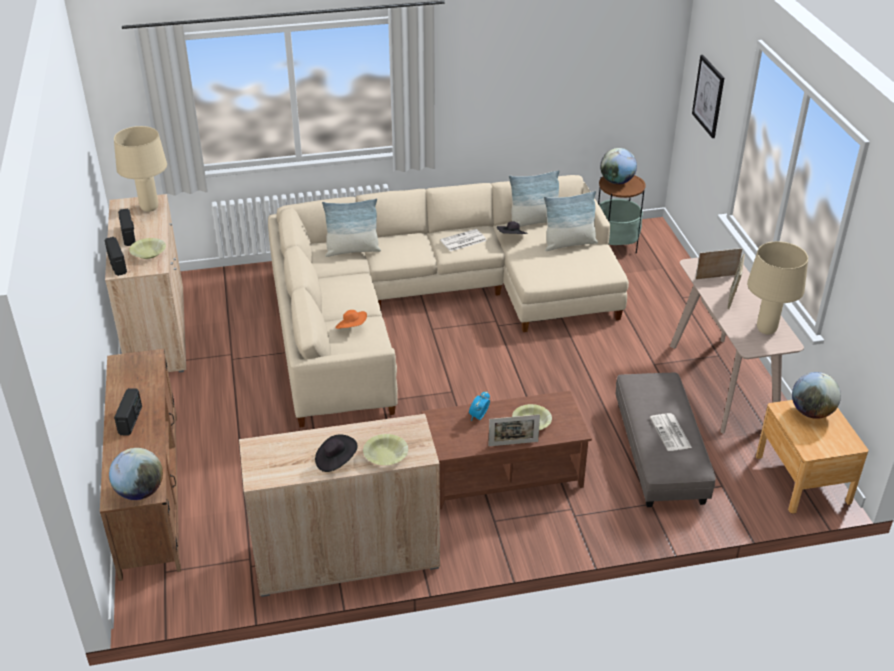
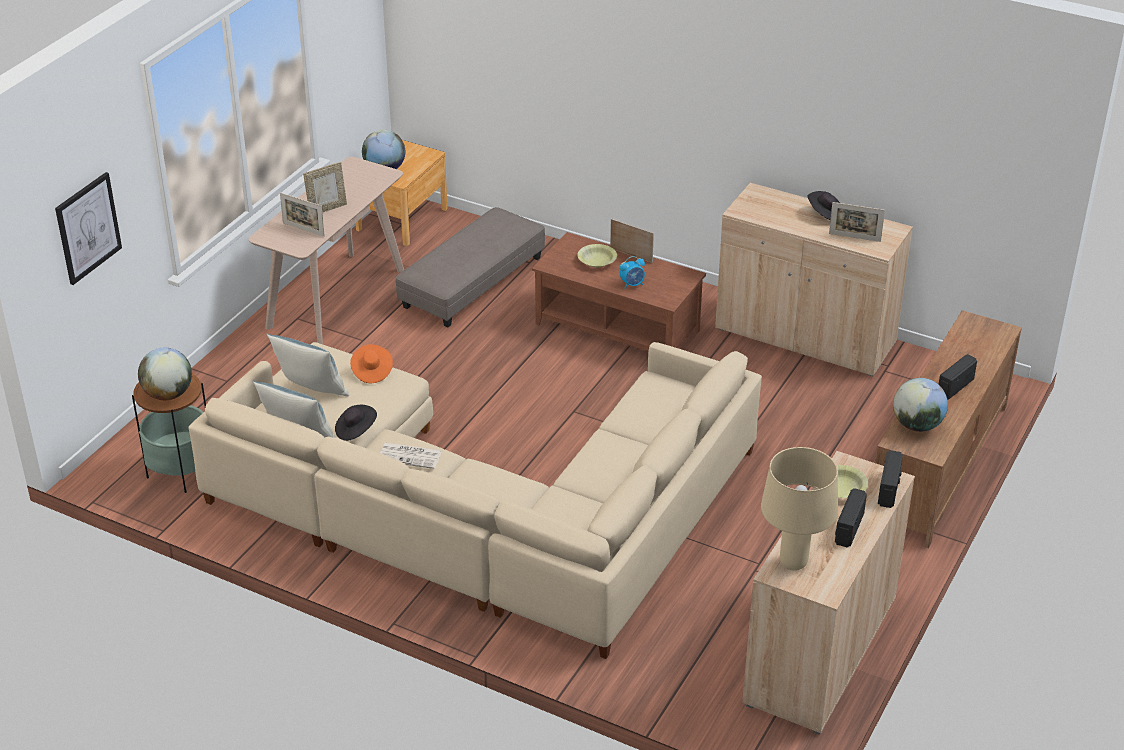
camera: 140 degrees left, 0 degrees up
globe [109,448,163,500] -> globe moved to [893,378,948,432]
pillow [322,198,381,257] -> none
orange hat [335,310,367,329] -> orange hat moved to [350,344,393,383]
yellow bowl [363,434,408,465] -> none
newspaper [650,413,692,451] -> none
beige table lamp [747,241,808,335] -> none
none -> picture frame [829,202,885,242]

